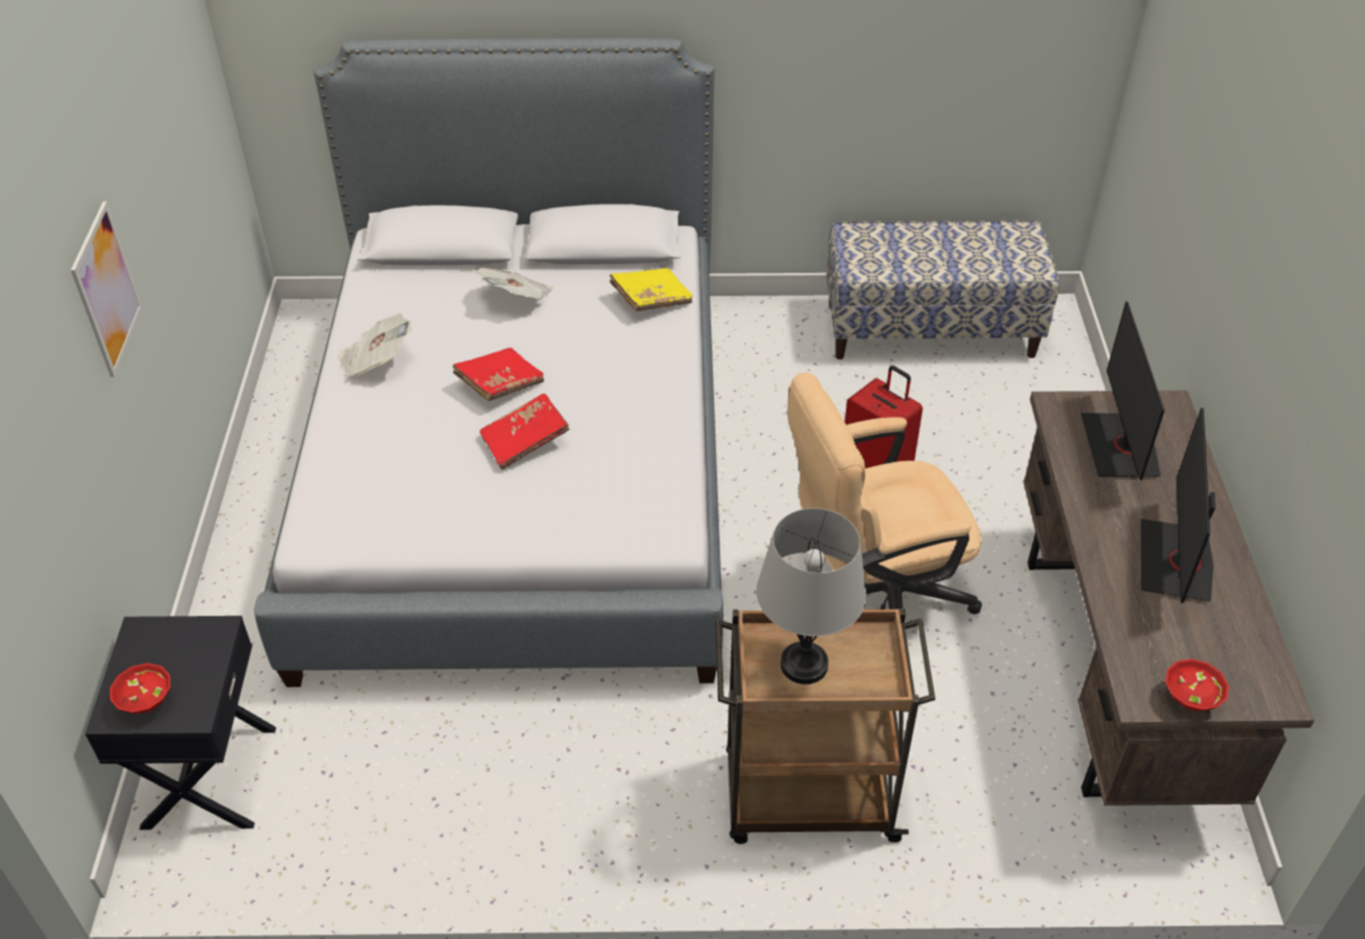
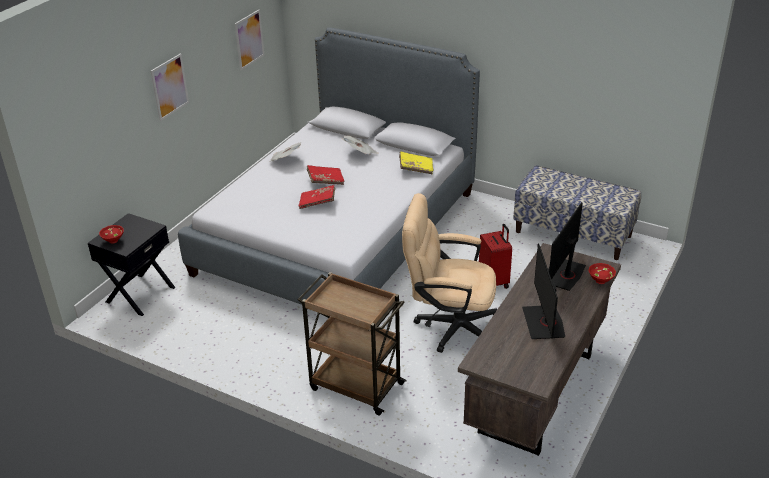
camera: 30 degrees right, 10 degrees down
grey table lamp [756,508,867,684] -> none
monitor [1141,408,1216,603] -> monitor turned 45 degrees counterclockwise [522,243,565,339]
red bowl [1165,659,1229,711] -> red bowl moved to [588,263,616,284]
none -> picture [235,10,264,70]

